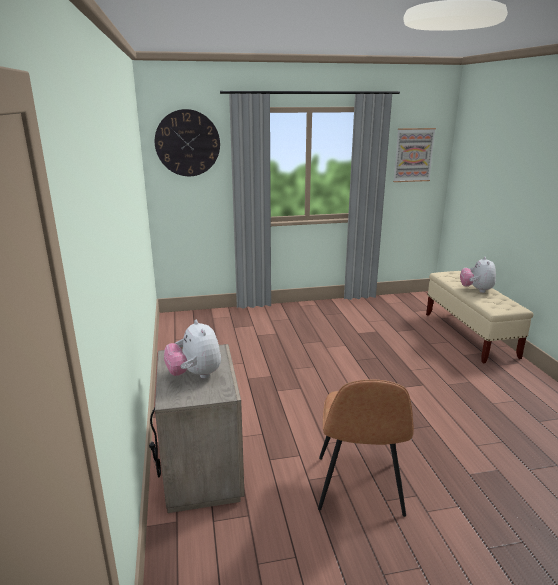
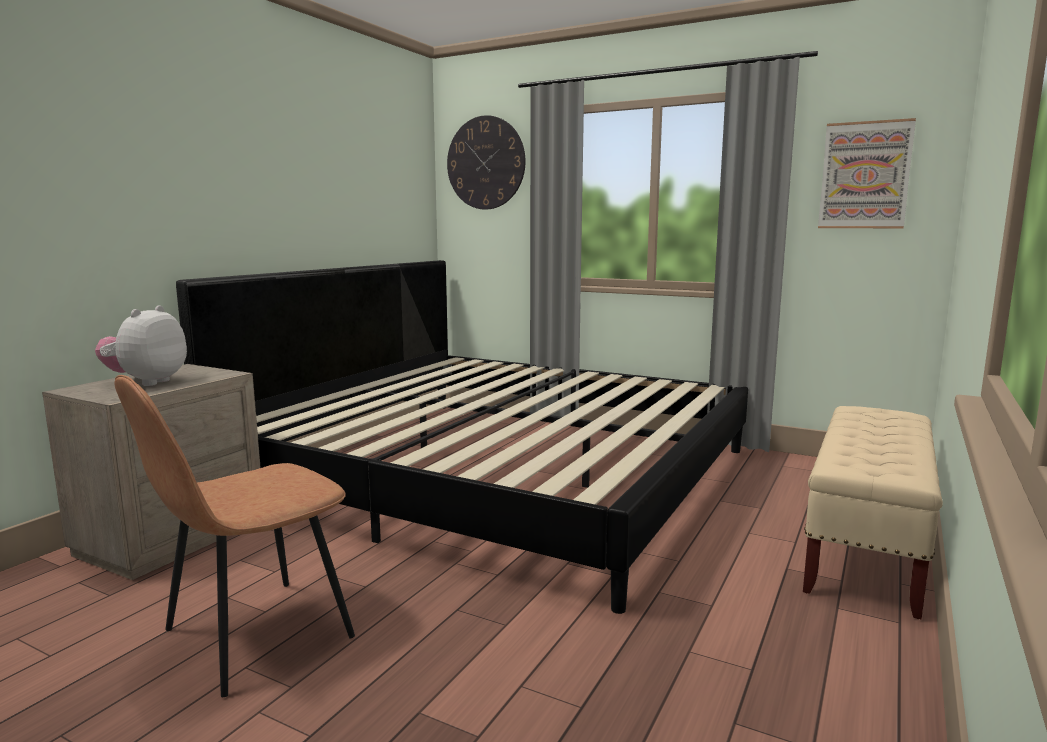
camera: 40 degrees right, 10 degrees down
plush toy [460,257,496,293] -> none
none -> bed [176,260,748,614]

